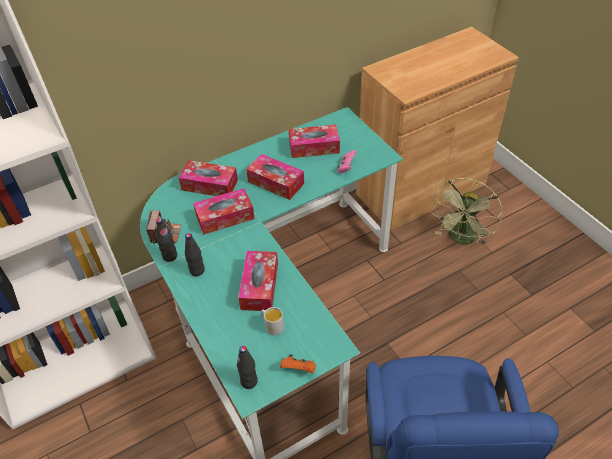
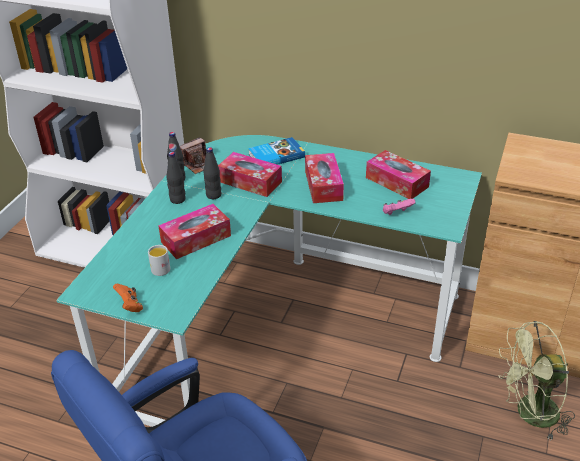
camera: 50 degrees right, 10 degrees down
tissue box [179,160,238,196] -> book [248,137,305,165]
black bottle [237,346,258,389] -> black bottle moved to [203,147,221,199]

